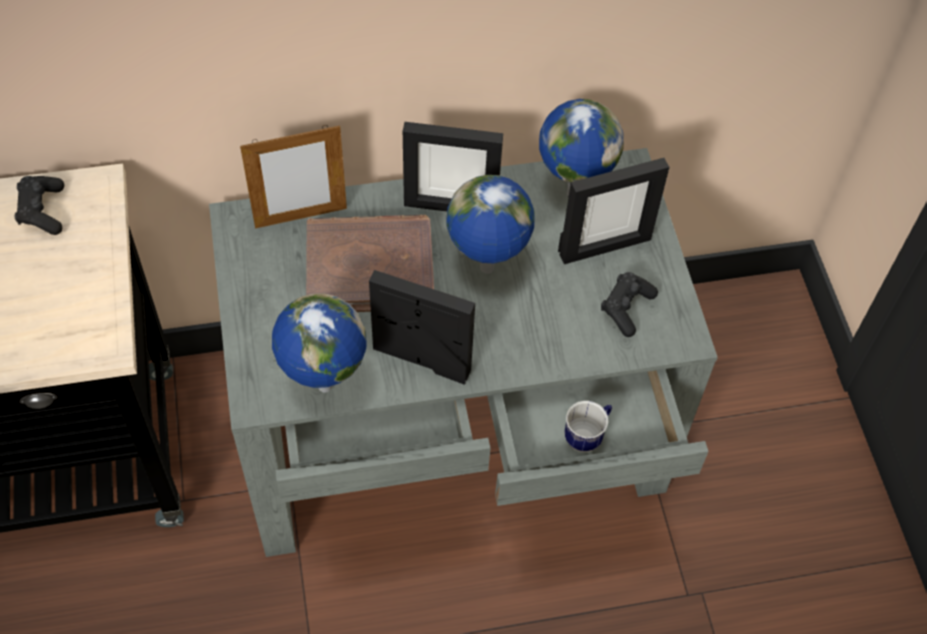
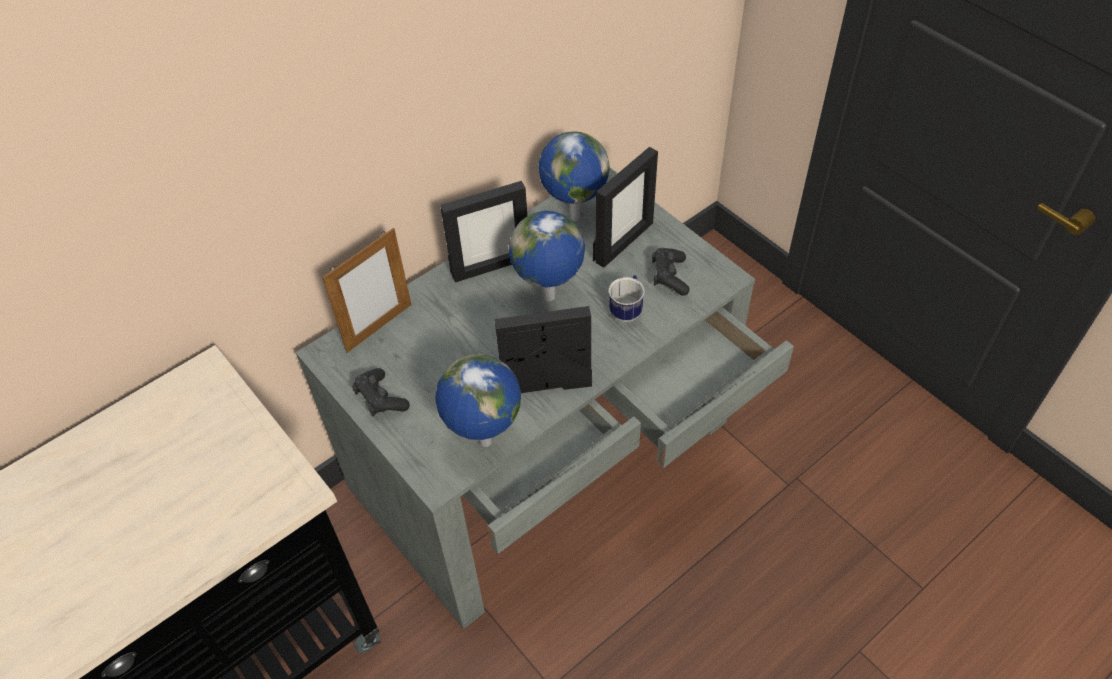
camera: 25 degrees left, 5 degrees down
black game controller [15,176,64,235] -> black game controller moved to [352,368,410,417]
brown book [306,215,434,312] -> none
mug [564,401,612,452] -> mug moved to [609,275,645,322]

